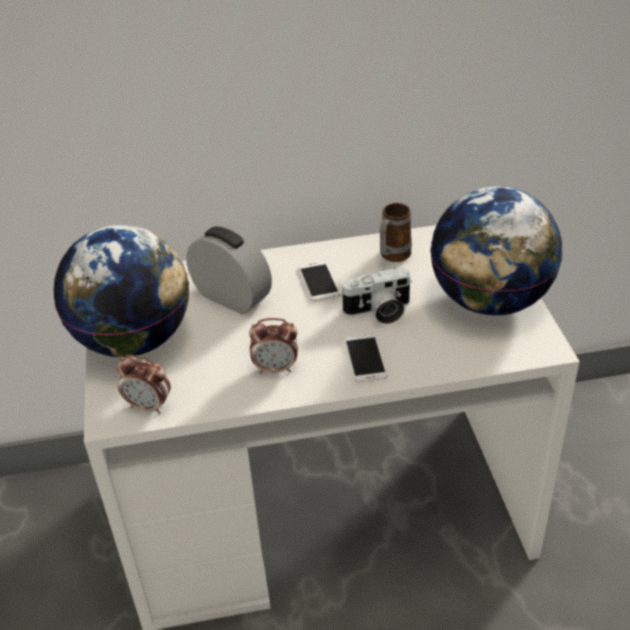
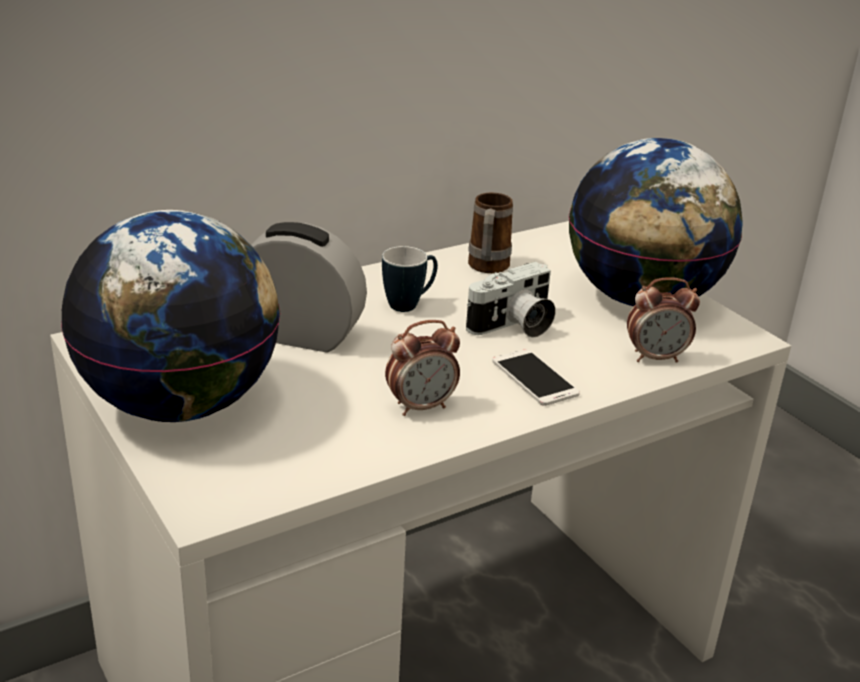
camera: 25 degrees left, 10 degrees down
alarm clock [117,355,171,414] -> alarm clock moved to [627,277,700,363]
phone [299,261,340,302] -> mug [382,246,438,312]

